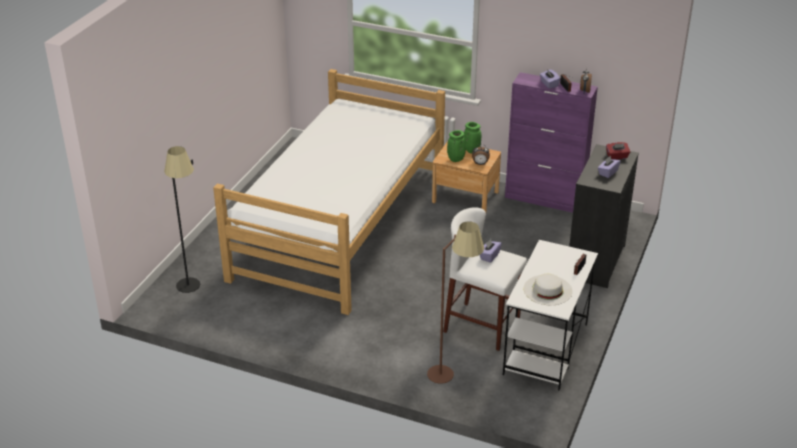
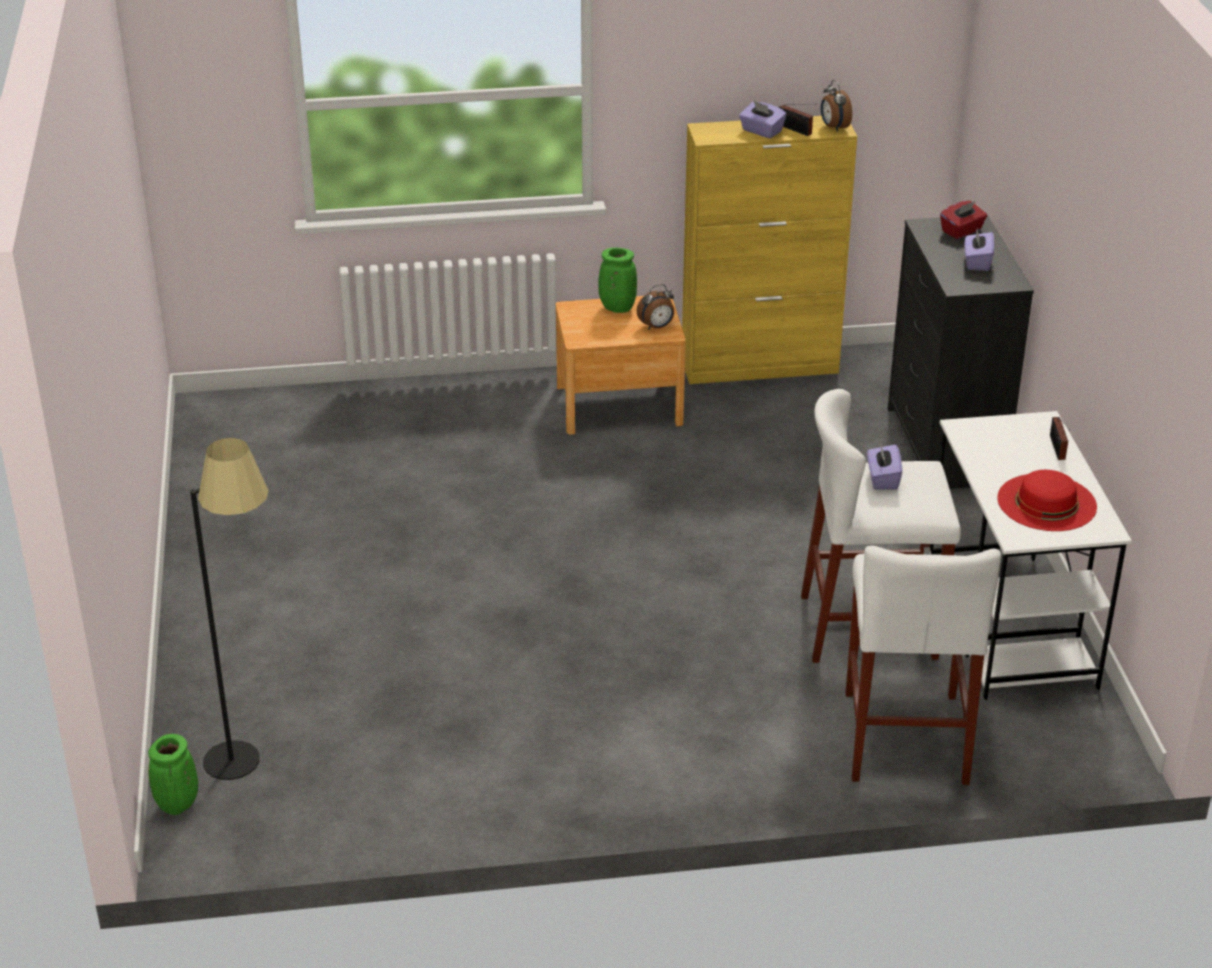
camera: 30 degrees left, 0 degrees up
bed [213,69,445,315] -> none
brown floor lamp [427,222,484,384] -> white stool [846,546,1001,785]
green vase [447,130,466,162] -> green vase moved to [148,734,198,815]
purple cabinet [505,72,598,213] -> yellow cabinet [682,116,857,384]
white hat [523,274,572,305] -> red hat [997,470,1097,531]

